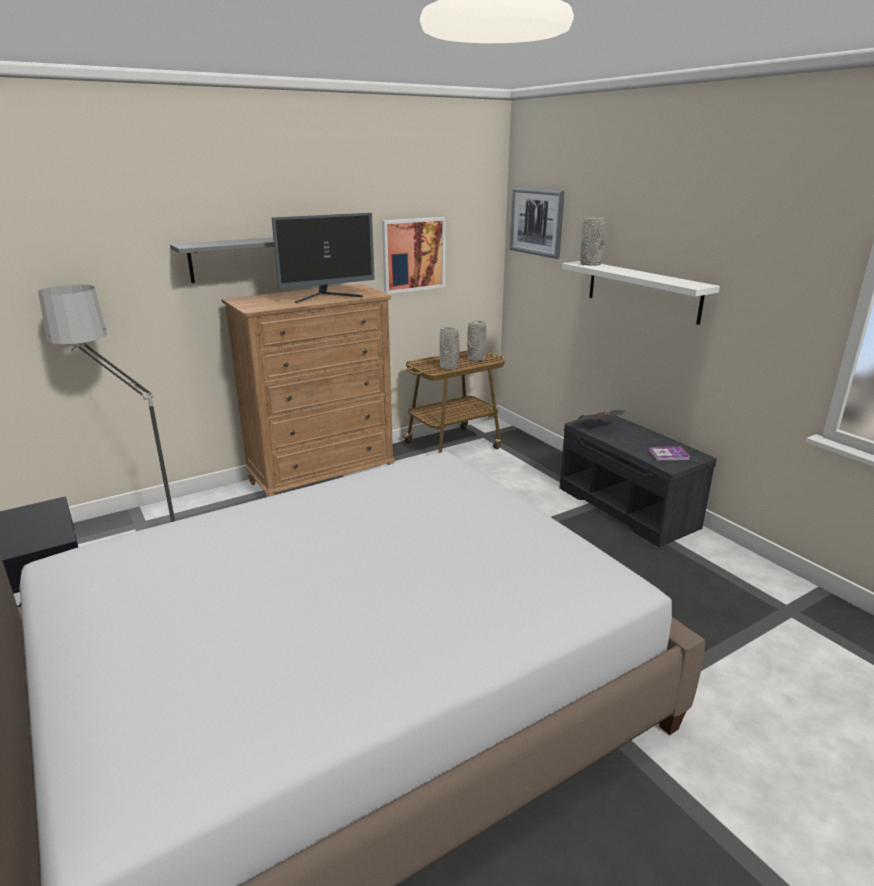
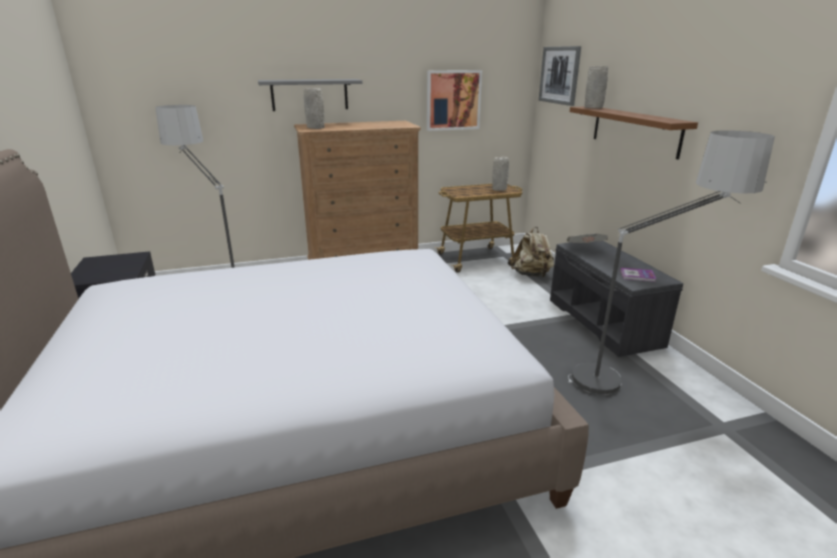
camera: 15 degrees right, 0 degrees up
monitor [272,213,375,303] -> none
grey vase [439,327,460,370] -> grey vase moved to [304,88,324,129]
white shelf [562,261,720,325] -> brown shelf [570,106,698,160]
none -> beige backpack [511,227,554,277]
none -> floor lamp [568,130,775,395]

